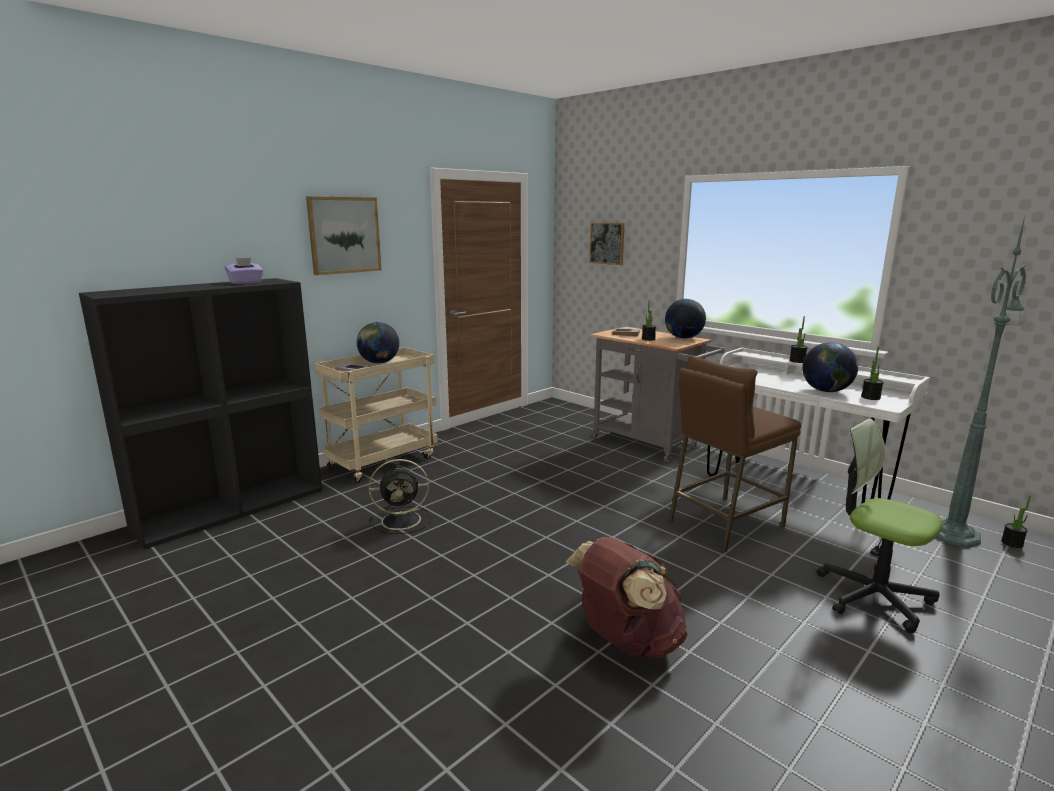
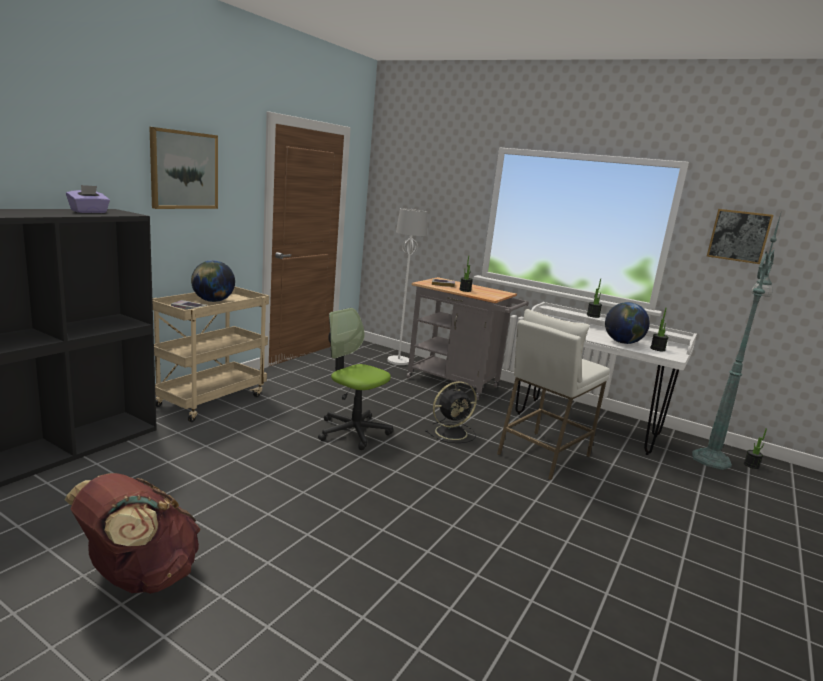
camera: 15 degrees left, 0 degrees up
black fan [369,459,431,534] -> black fan moved to [425,381,477,443]
brown backpack [566,537,687,658] -> brown backpack moved to [65,473,201,594]
picture [589,222,624,265] -> picture moved to [707,209,773,264]
globe [665,299,706,339] -> none
brown stool [669,355,801,553] -> white stool [497,309,610,480]
office chair [817,419,942,633] -> office chair moved to [318,308,393,450]
none -> white floor lamp [387,208,427,365]

